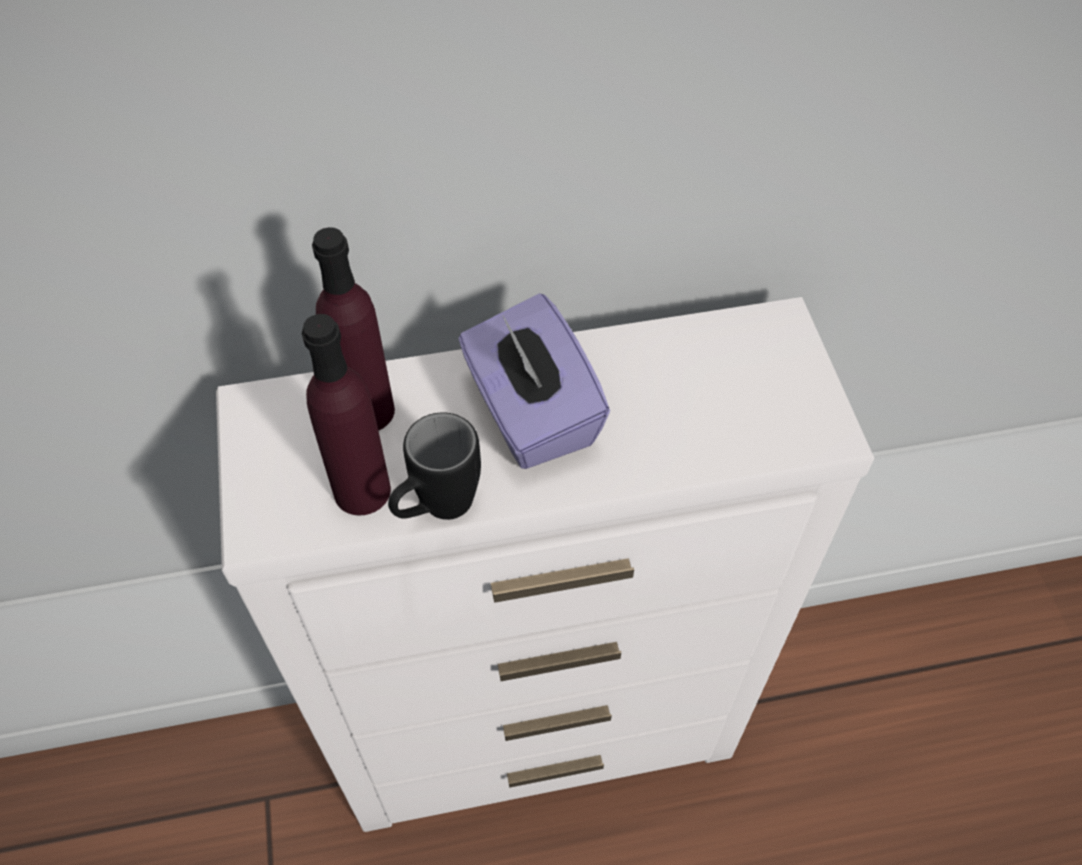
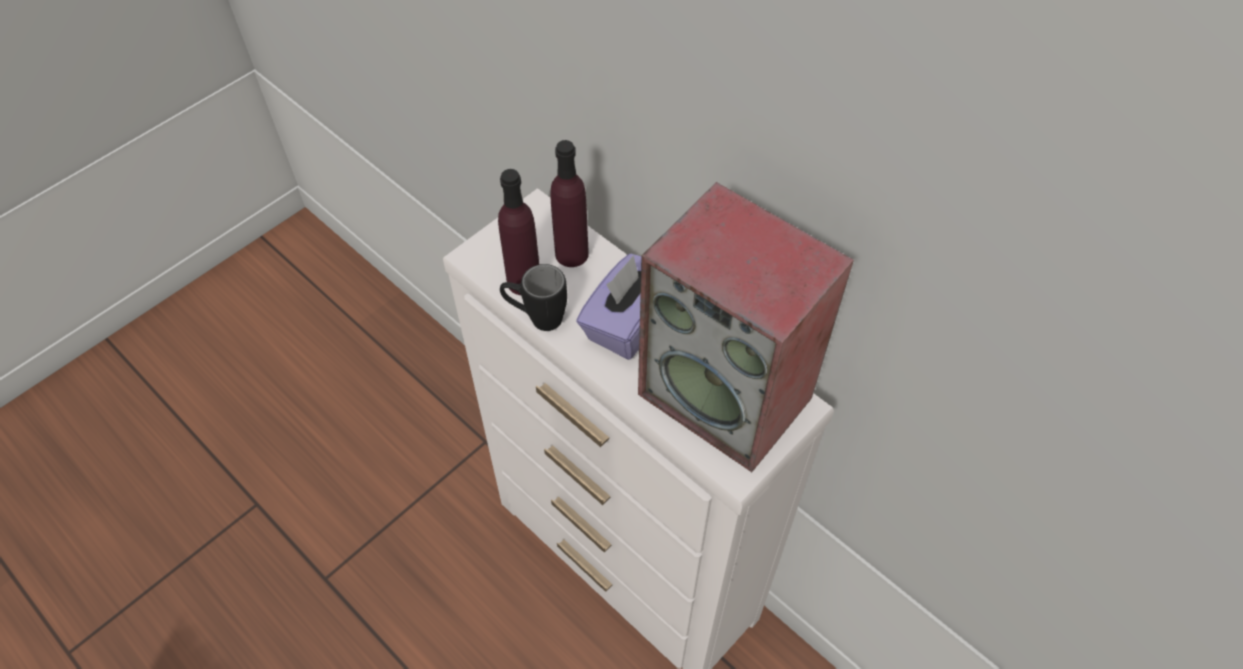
camera: 55 degrees right, 0 degrees up
none -> speaker [638,182,854,472]

